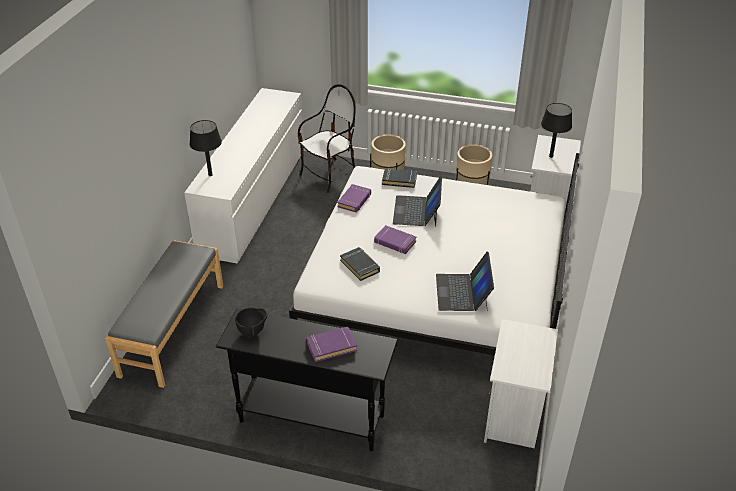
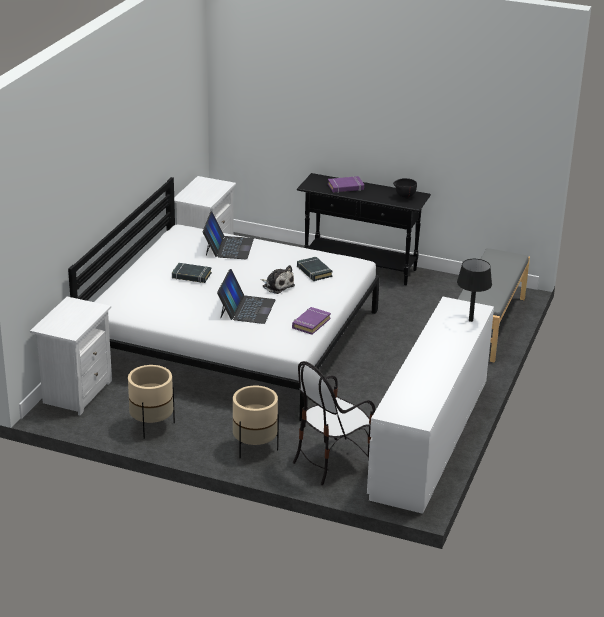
camera: 175 degrees left, 10 degrees down
purple book [374,225,417,254] -> plush toy [260,265,295,294]
black book [382,168,417,188] -> black book moved to [172,263,212,283]
black table lamp [541,103,572,158] -> none

